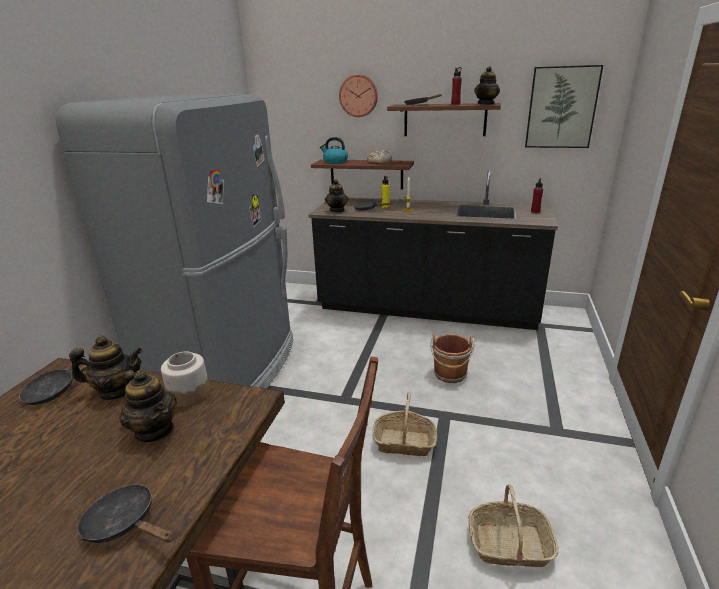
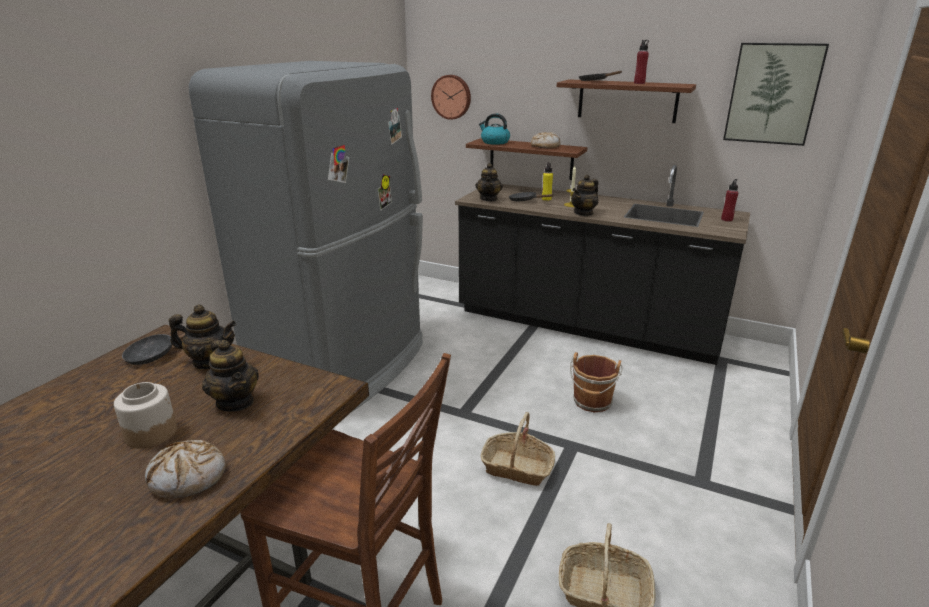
camera: 10 degrees right, 0 degrees up
black frying pan [77,484,174,543] -> bread [145,440,226,499]
jar [161,351,210,408] -> jar moved to [114,382,177,449]
wall clock [339,75,378,117] -> wall clock moved to [431,75,471,120]
teapot [474,66,500,105] -> teapot moved to [571,175,598,216]

